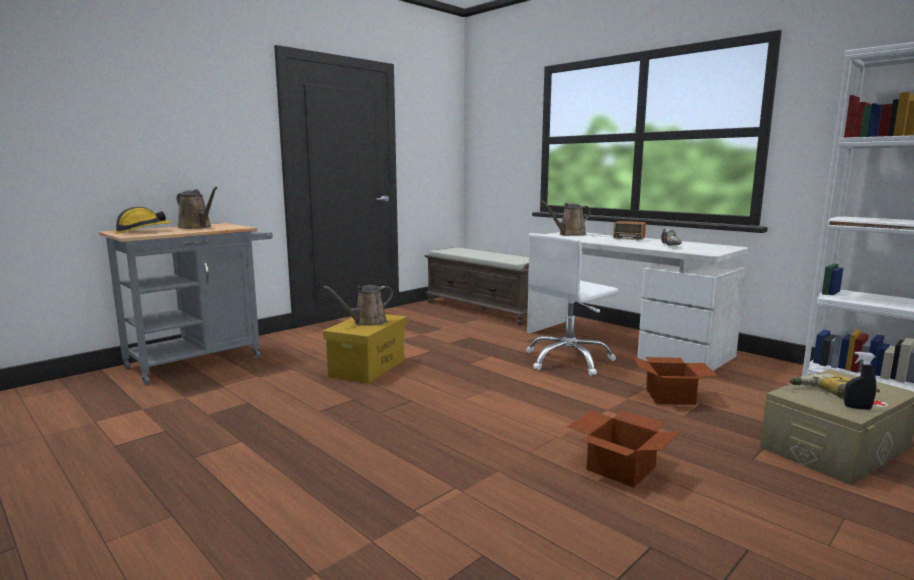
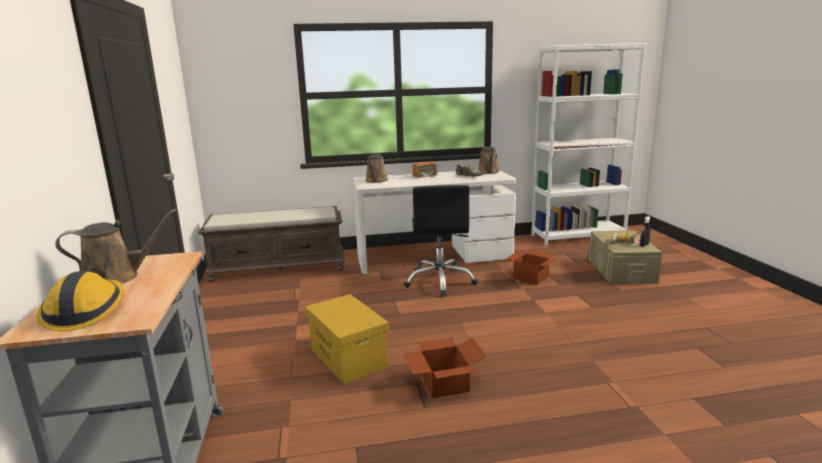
camera: 55 degrees left, 5 degrees up
brown watering can [324,285,393,326] -> brown watering can moved to [478,146,500,174]
white office chair [526,233,619,376] -> black office chair [404,185,478,296]
cardboard box [567,410,682,488] -> cardboard box moved to [403,337,487,398]

